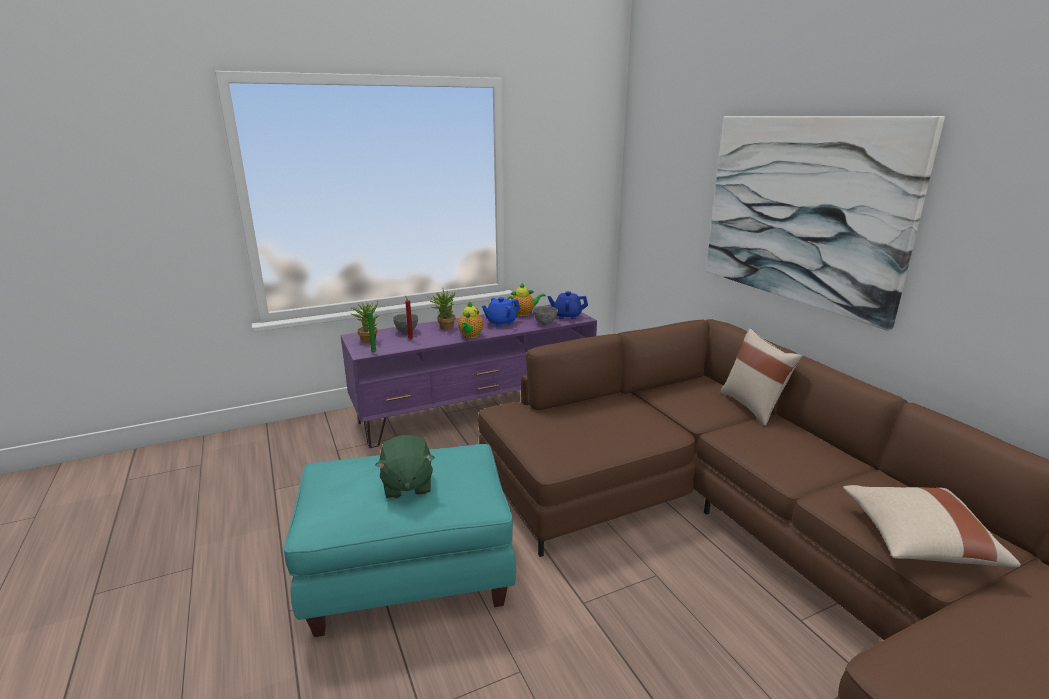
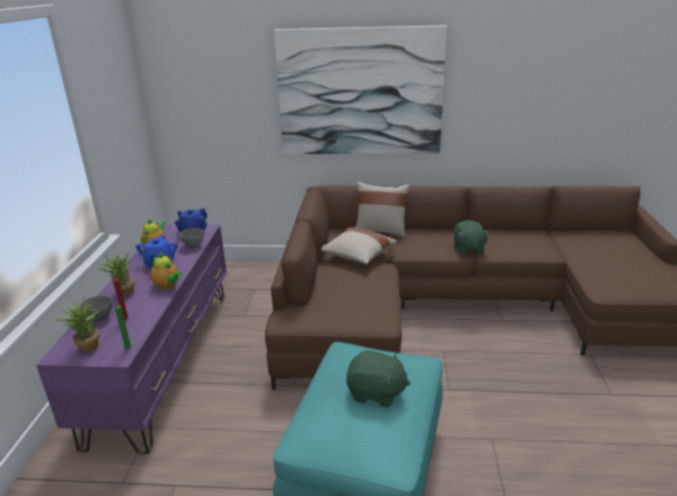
camera: 60 degrees left, 5 degrees up
beige pillow [843,485,1021,567] -> beige pillow moved to [321,228,397,264]
none -> green plush toy [453,220,490,254]

